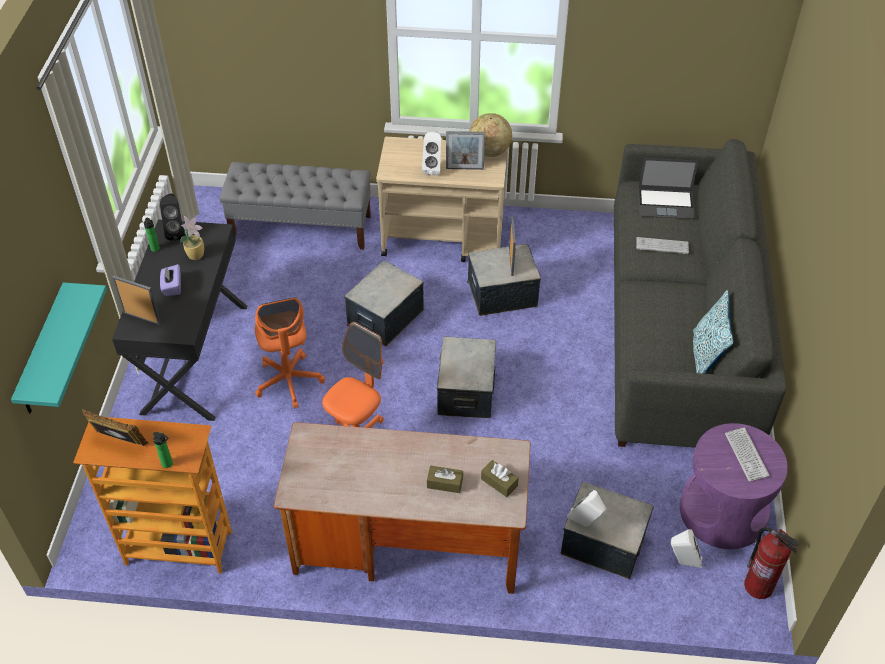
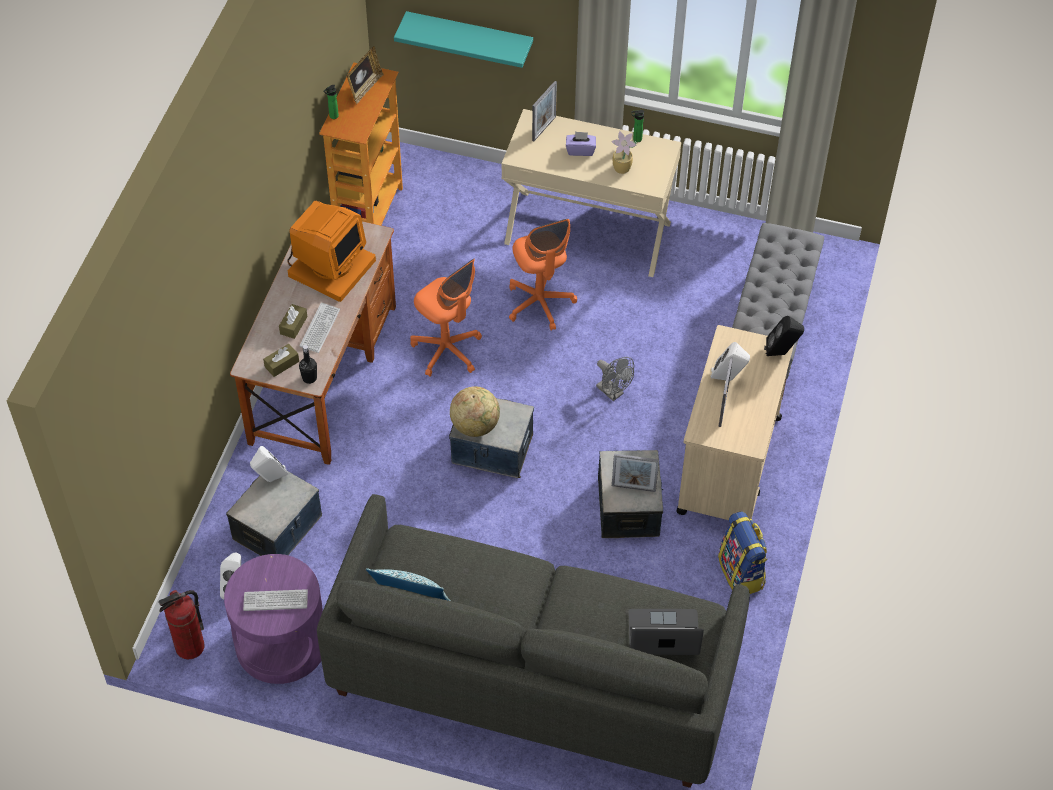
camera: 100 degrees right, 5 degrees up
black desk [112,219,247,421] -> beige desk [501,109,681,277]
black speaker [160,194,185,241] -> black speaker moved to [764,316,804,356]
orange office chair [255,297,325,409] -> orange office chair turned 105 degrees counterclockwise [509,219,577,331]
storage box [344,261,424,346] -> grey fan [596,357,634,401]
globe [469,113,512,157] -> globe moved to [450,386,500,437]
keyboard [636,237,689,254] -> keyboard moved to [299,303,340,353]
laptop [638,158,698,219] -> laptop turned 75 degrees clockwise [628,609,704,655]
none -> monitor [287,200,376,302]
none -> black bottle [299,345,317,384]
none -> backpack [718,511,768,594]

